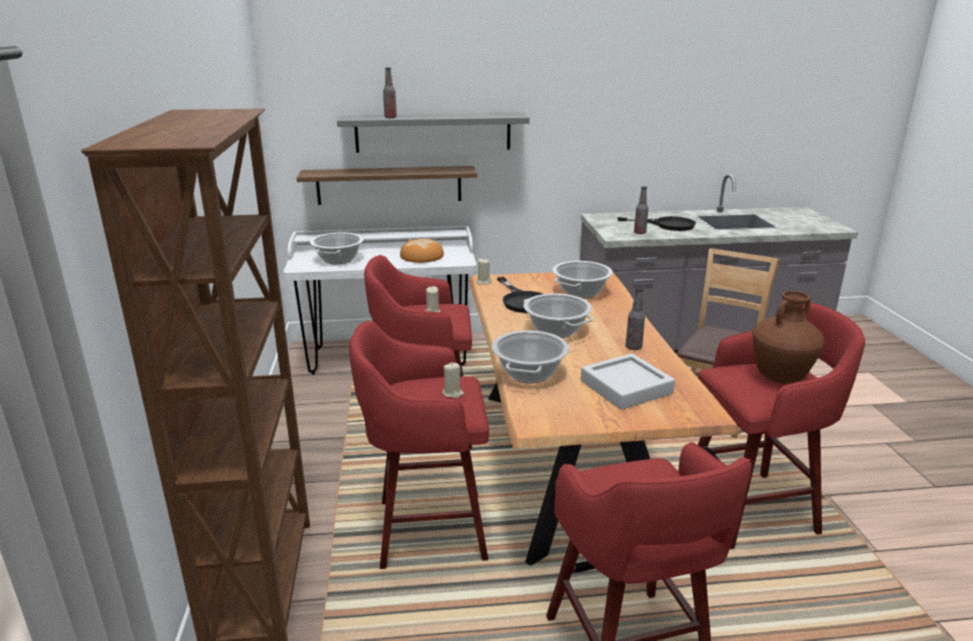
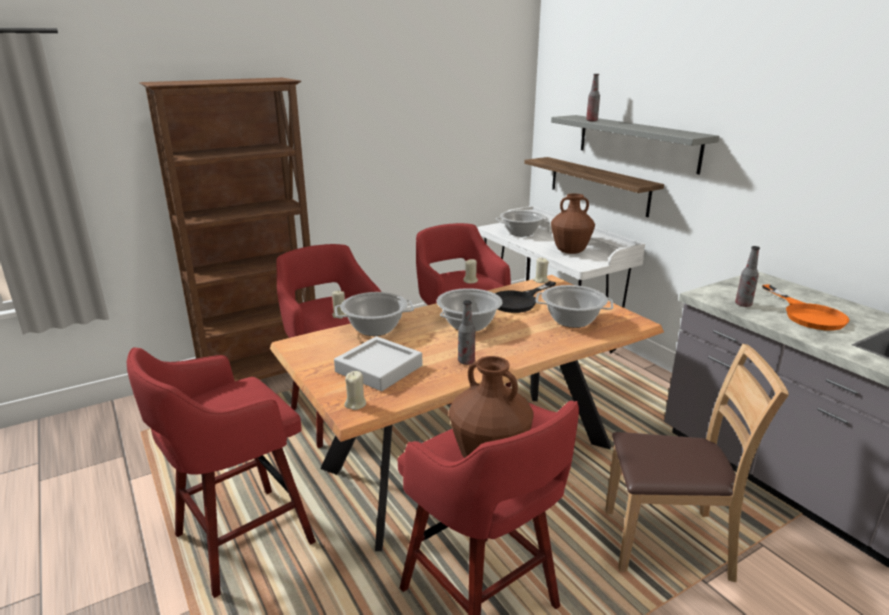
camera: 65 degrees right, 0 degrees up
bread [400,239,444,263] -> brown vase [551,193,595,254]
black frying pan [618,216,696,231] -> orange frying pan [762,285,850,330]
none -> beige candle [344,371,366,410]

